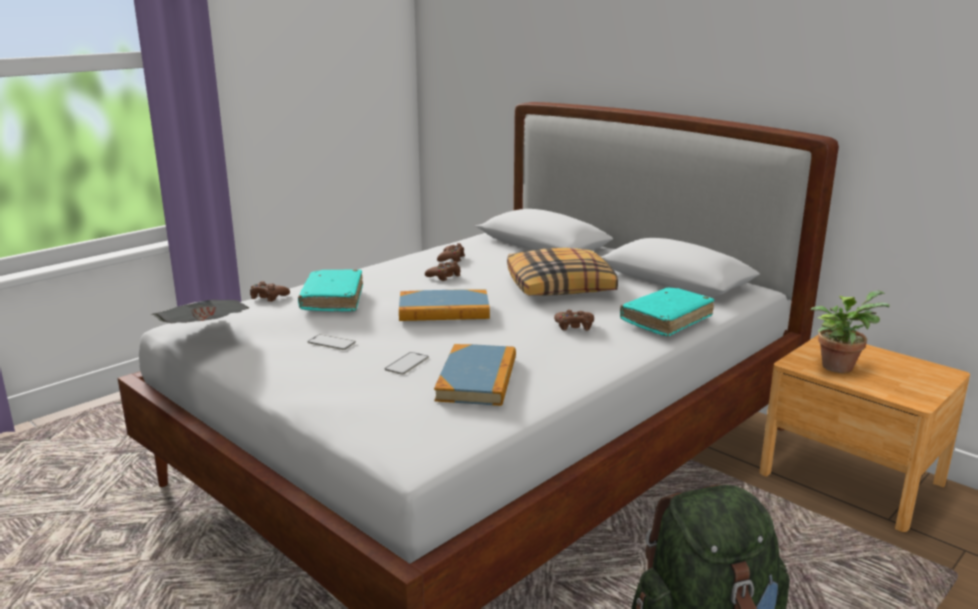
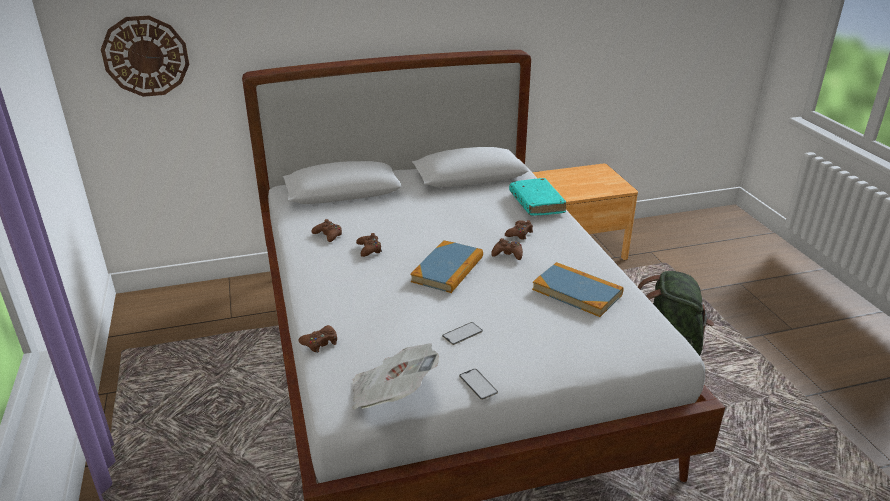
camera: 60 degrees left, 10 degrees up
turquoise book [298,270,363,311] -> none
phone [385,352,429,375] -> phone moved to [459,369,498,400]
pillow [507,248,618,295] -> none
potted plant [810,290,889,373] -> none
none -> wall clock [101,16,189,97]
none -> brown game controller [491,238,523,260]

